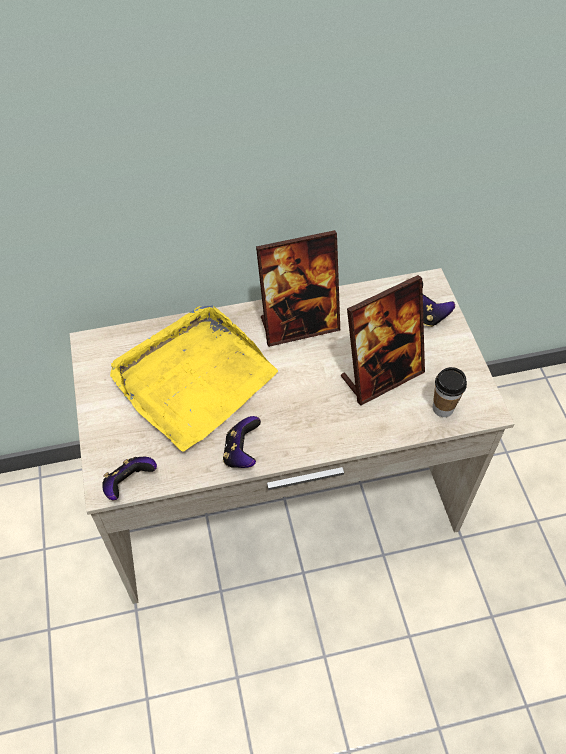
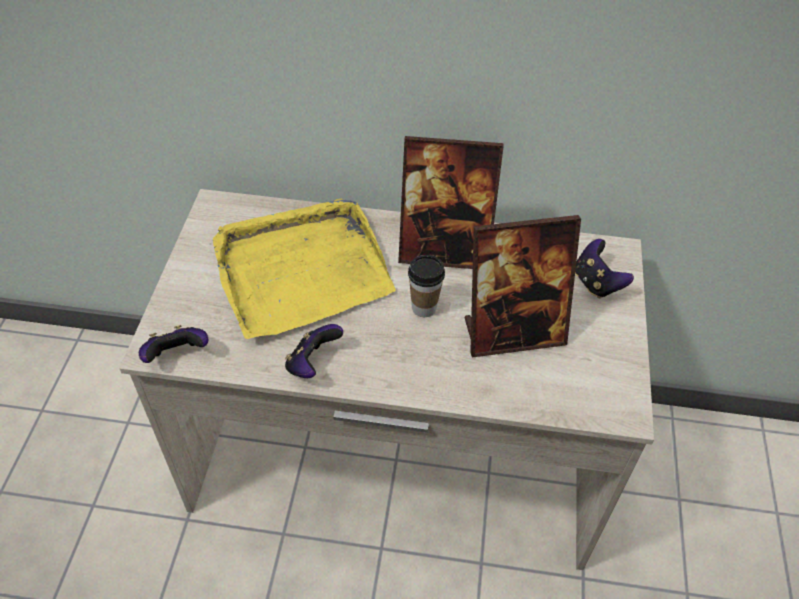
camera: 20 degrees right, 5 degrees down
cup [433,367,467,417] -> cup moved to [408,255,445,317]

